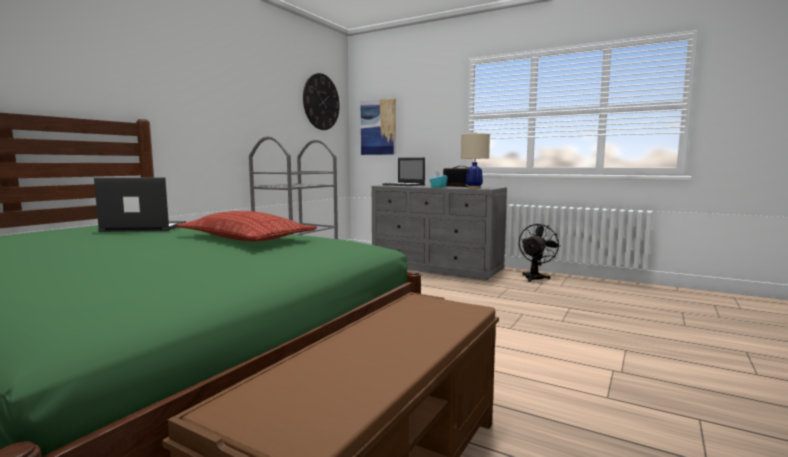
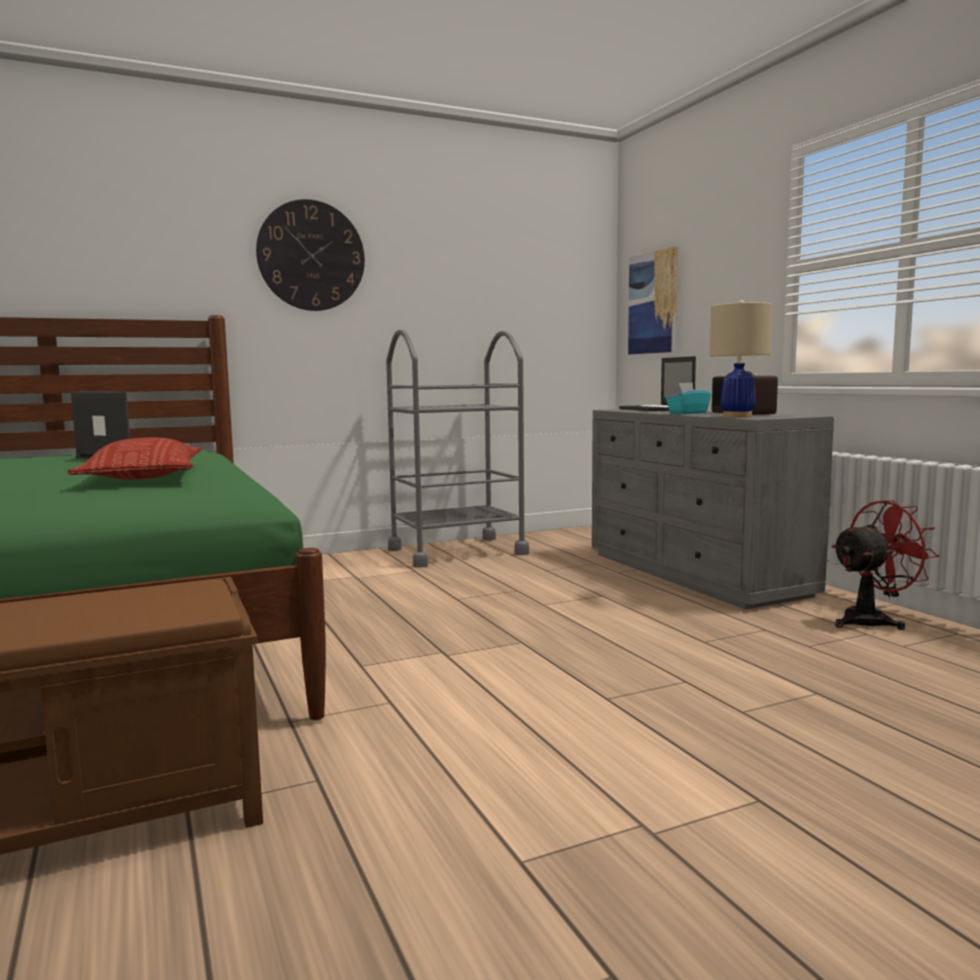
camera: 35 degrees right, 0 degrees up
wall clock [303,73,340,130] -> wall clock moved to [256,199,365,311]
black fan [519,224,561,282] -> red fan [831,500,939,630]

